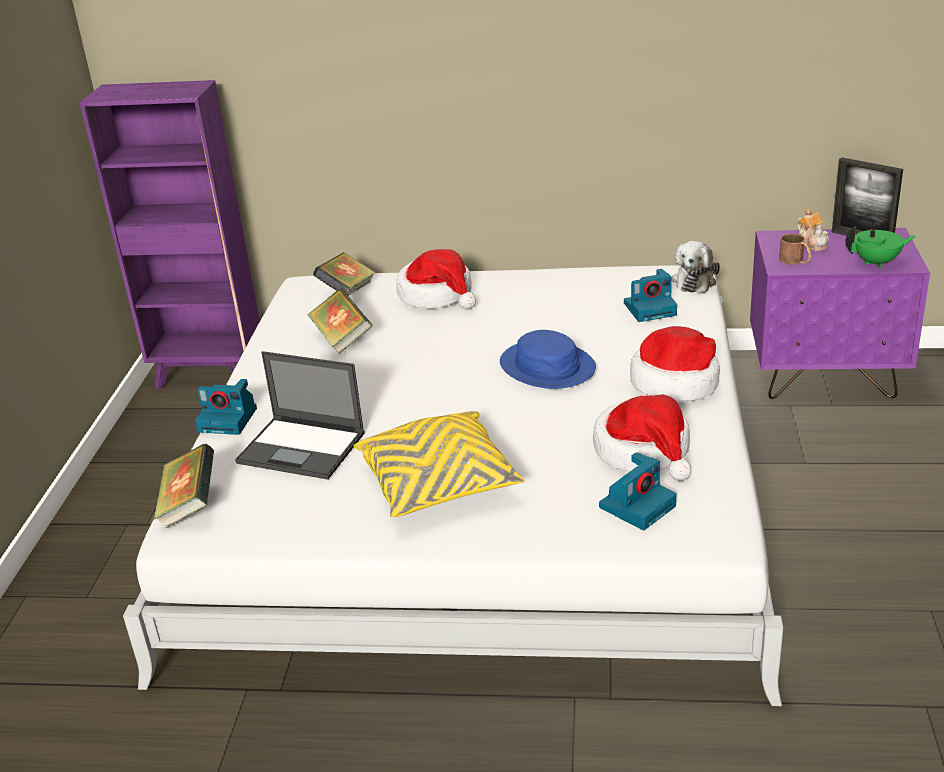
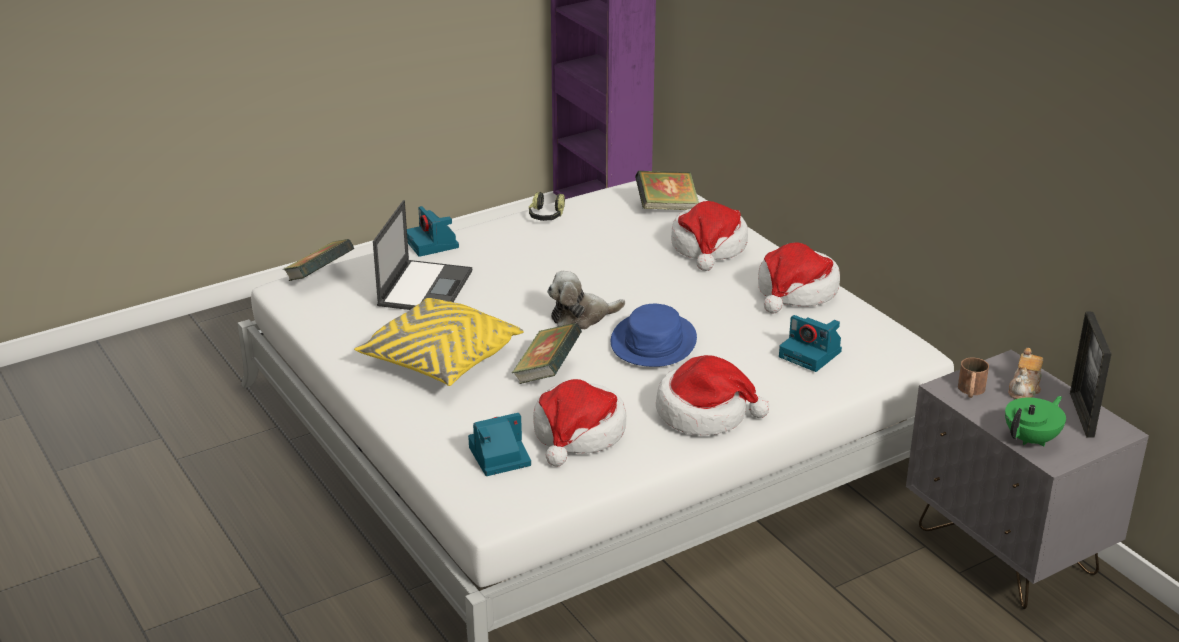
camera: 50 degrees right, 0 degrees up
laptop [235,351,365,480] -> laptop turned 150 degrees counterclockwise [373,200,472,310]
book [308,288,373,354] -> book moved to [512,323,582,384]
camera [599,452,677,530] -> camera turned 150 degrees clockwise [468,413,531,476]
plush toy [672,241,720,293] -> plush toy moved to [547,271,625,330]
purple nightstand [750,228,930,399] -> grey nightstand [906,350,1149,609]
green teapot [846,226,916,268] -> green teapot turned 90 degrees counterclockwise [1005,396,1066,446]
none -> headphones [529,192,565,221]
none -> hat [758,242,840,313]

